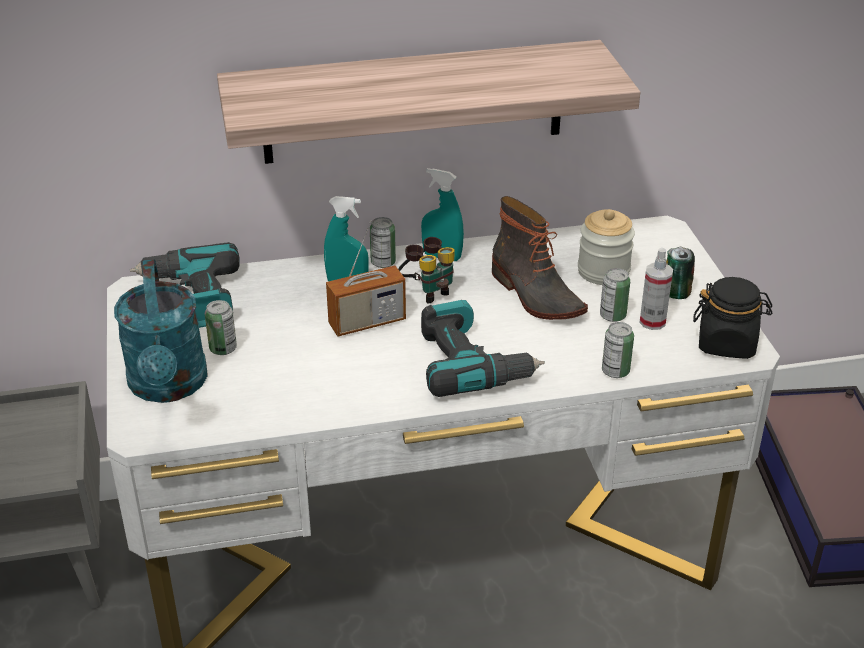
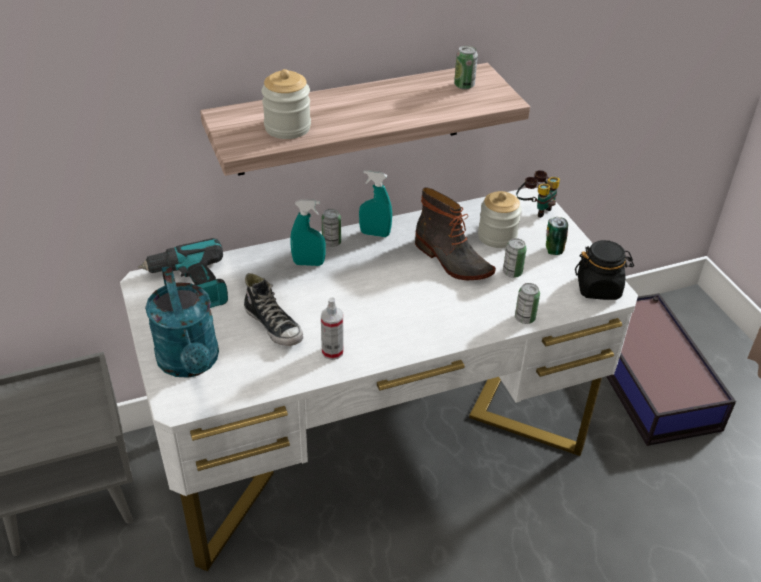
camera: 10 degrees left, 5 degrees up
can [205,300,237,355] -> can moved to [454,45,478,90]
radio [326,220,406,337] -> none
binoculars [398,237,455,304] -> binoculars moved to [516,170,560,218]
power drill [421,300,545,397] -> none
spray bottle [639,248,673,330] -> spray bottle moved to [321,297,344,360]
none -> shoe [244,273,303,346]
none -> jar [261,69,311,139]

